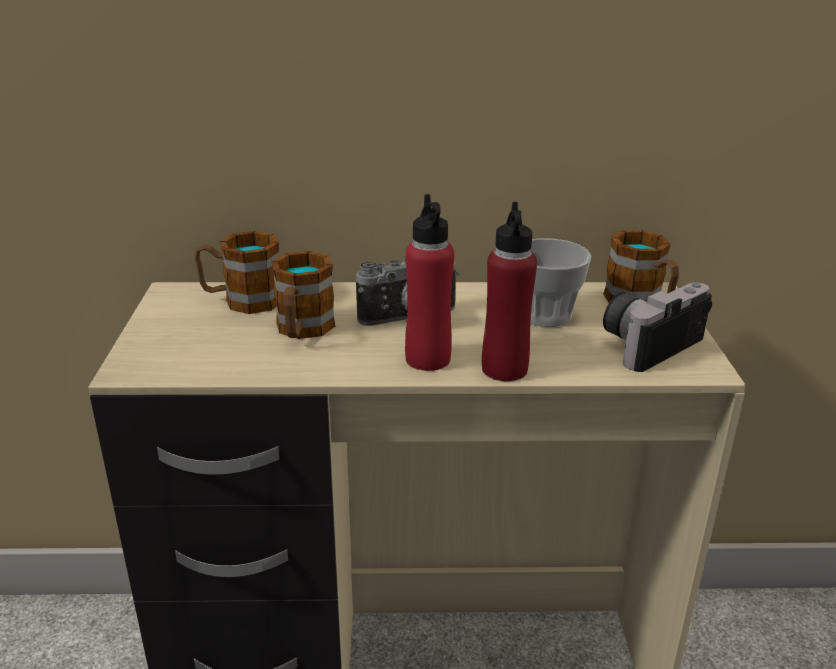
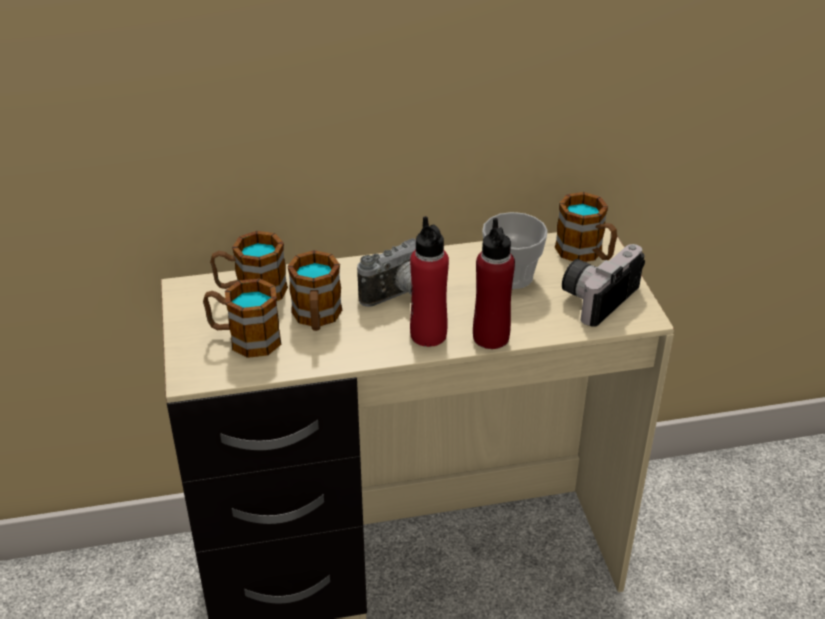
camera: 10 degrees left, 10 degrees up
none -> mug [203,278,281,358]

